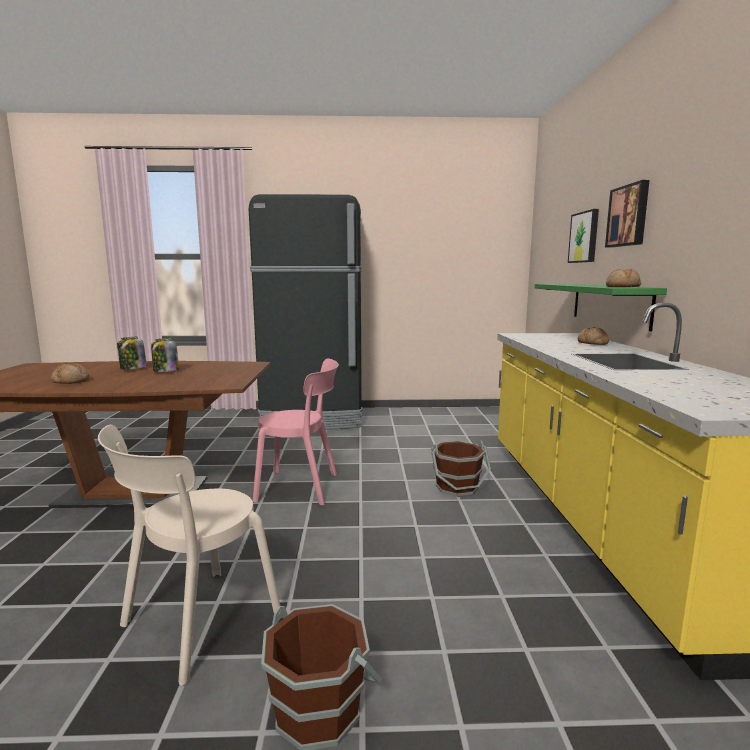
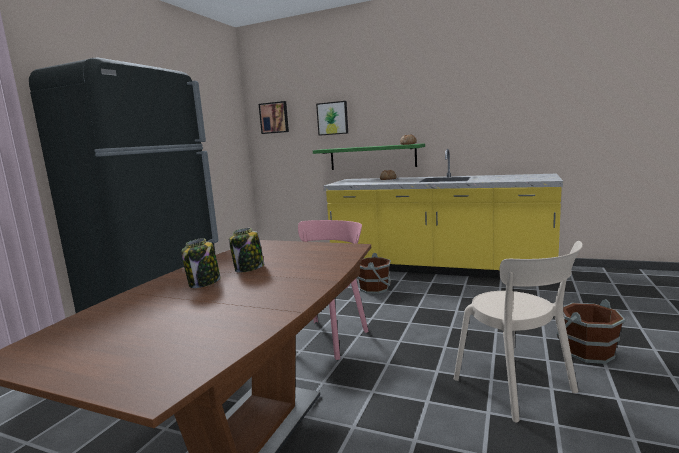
camera: 65 degrees left, 0 degrees up
bread [51,363,89,384] -> none
picture [605,180,649,248] -> picture moved to [259,101,289,134]

